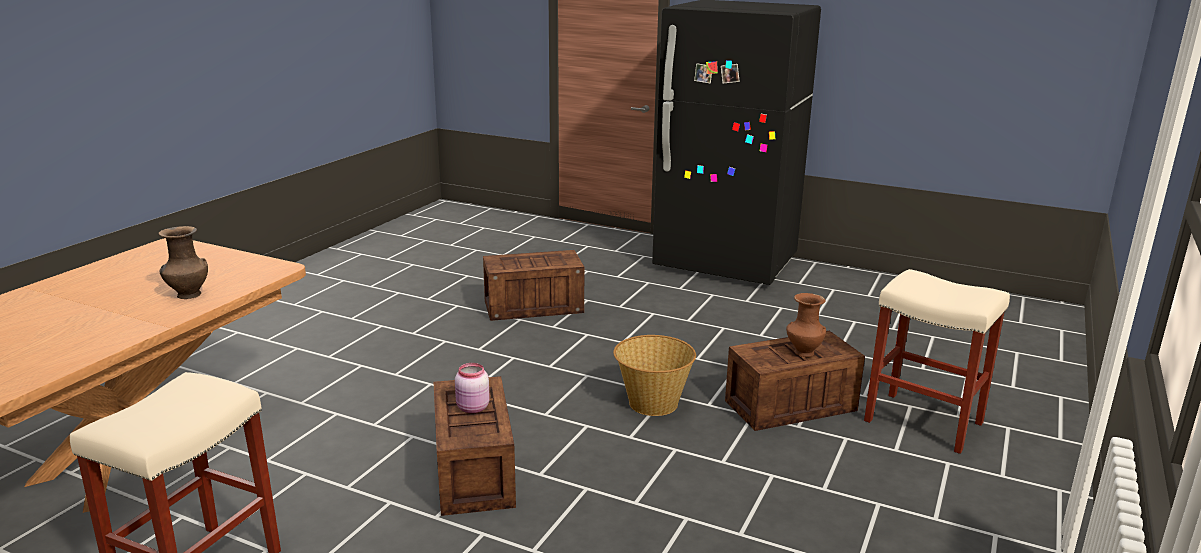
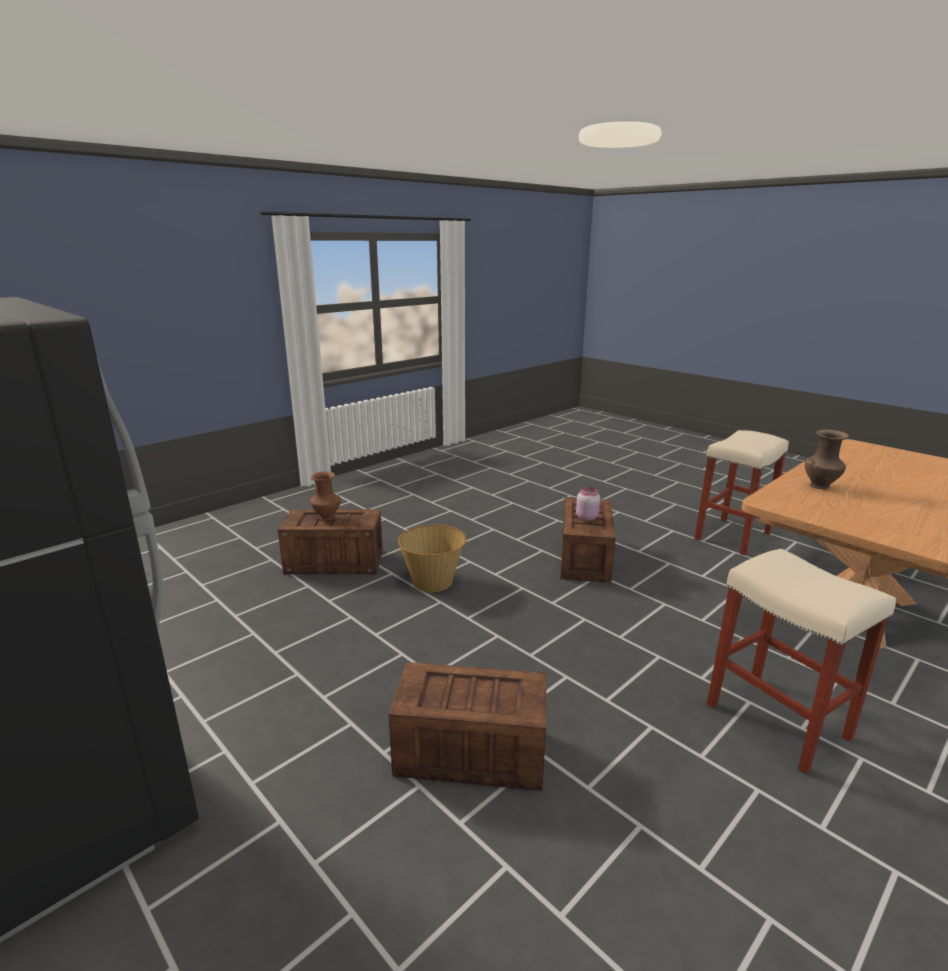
camera: 160 degrees left, 0 degrees up
beige stool [864,269,1010,454] -> beige stool moved to [707,549,896,774]

